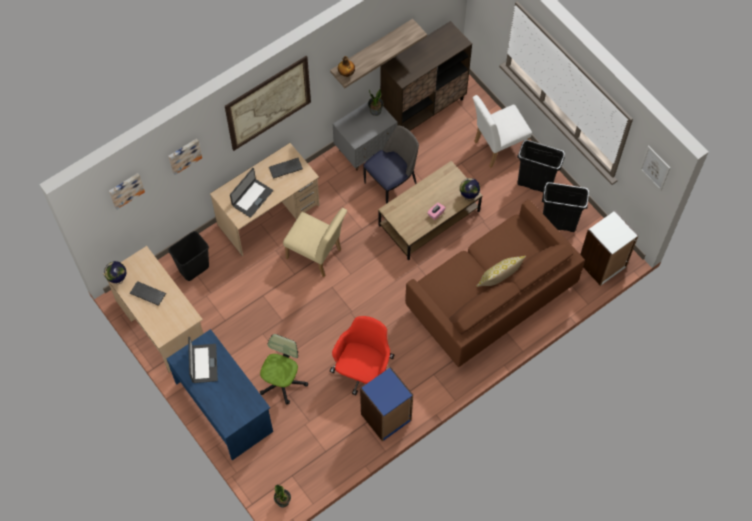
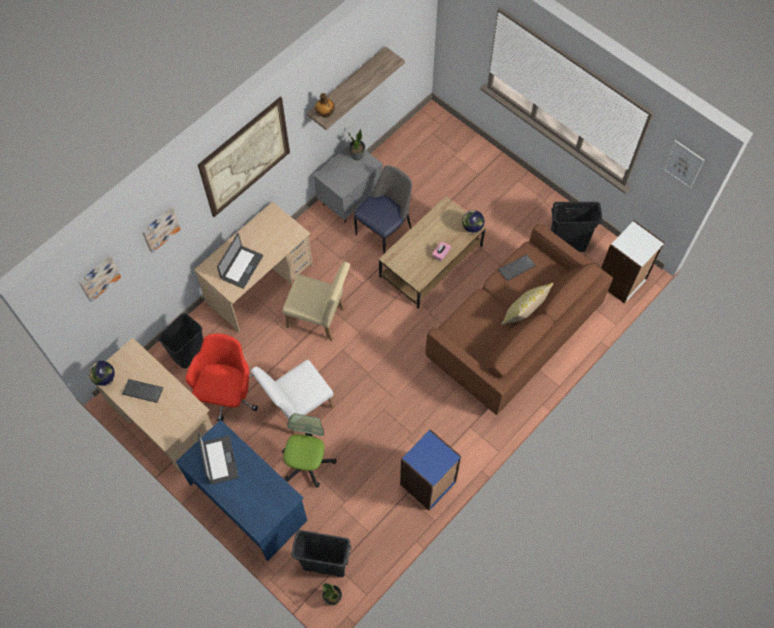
camera: 10 degrees left, 0 degrees up
keyboard [269,158,303,179] -> keyboard moved to [498,254,536,281]
red office chair [330,316,394,395] -> red office chair moved to [186,334,258,421]
brown cabinet [380,21,472,131] -> none
white chair [473,95,532,167] -> white chair moved to [251,360,335,435]
black trash can [517,139,565,192] -> black trash can moved to [291,530,351,577]

